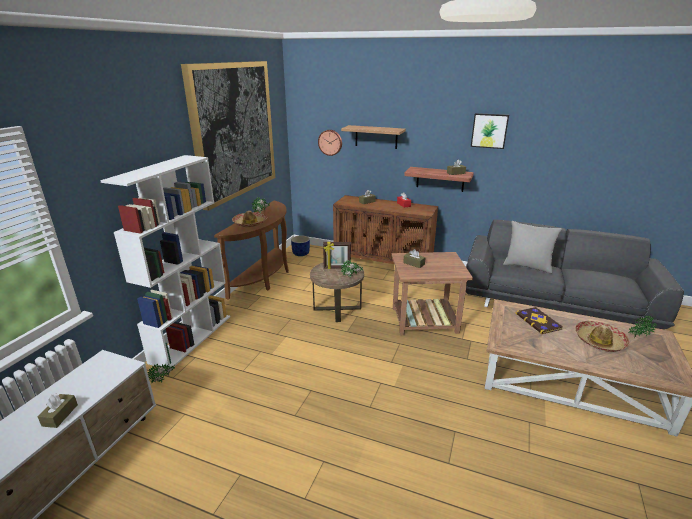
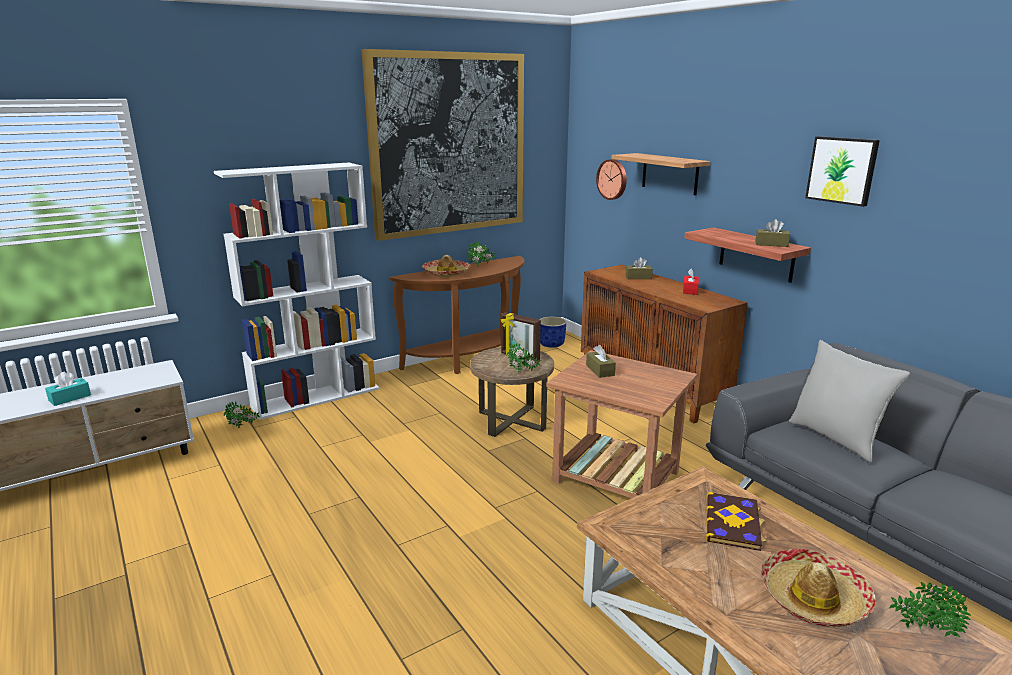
camera: 35 degrees right, 5 degrees down
brown tissue box [37,393,78,428] -> turquoise tissue box [45,372,91,406]

